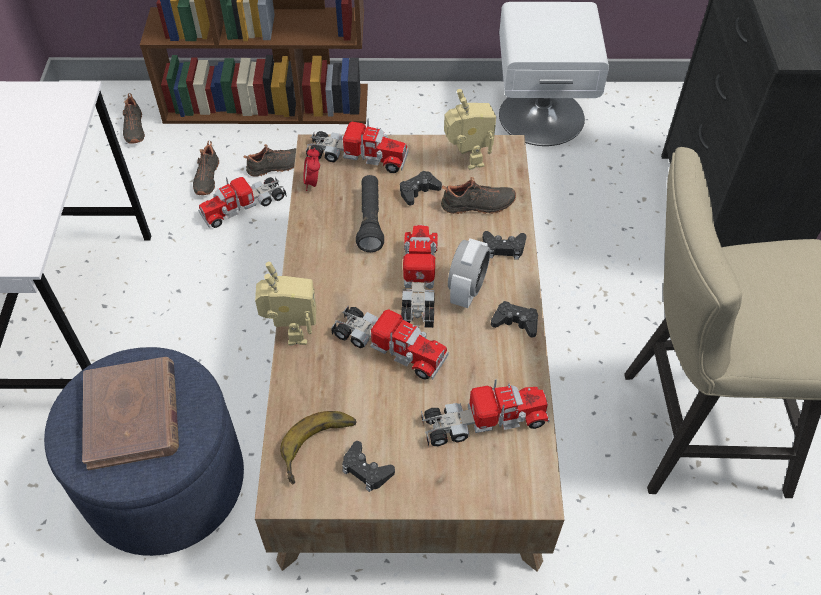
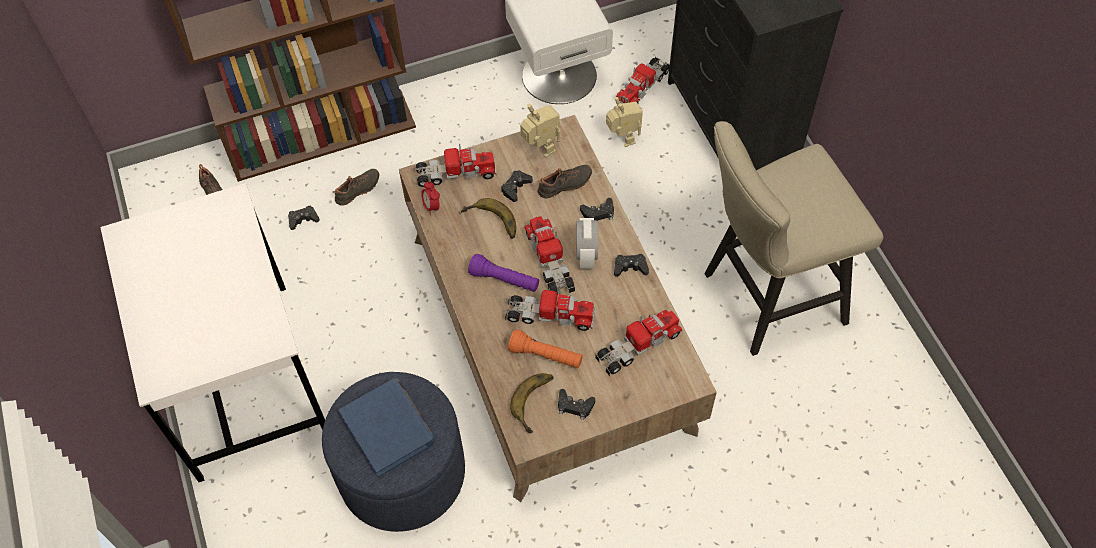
camera: 20 degrees left, 5 degrees up
brown book [82,357,179,470] -> blue book [339,378,436,477]
black shoe [193,141,219,195] -> black game controller [288,206,320,230]
toy truck [198,177,287,228] -> toy truck moved to [616,57,670,104]
toy robot [255,262,316,345] -> toy robot moved to [606,97,643,147]
black flashlight [356,175,384,252] -> banana [461,198,516,239]
none -> purple flashlight [468,254,539,292]
none -> orange flashlight [508,329,583,368]

